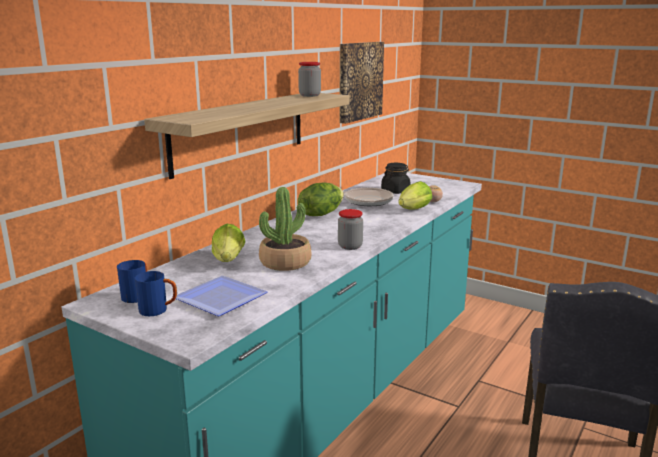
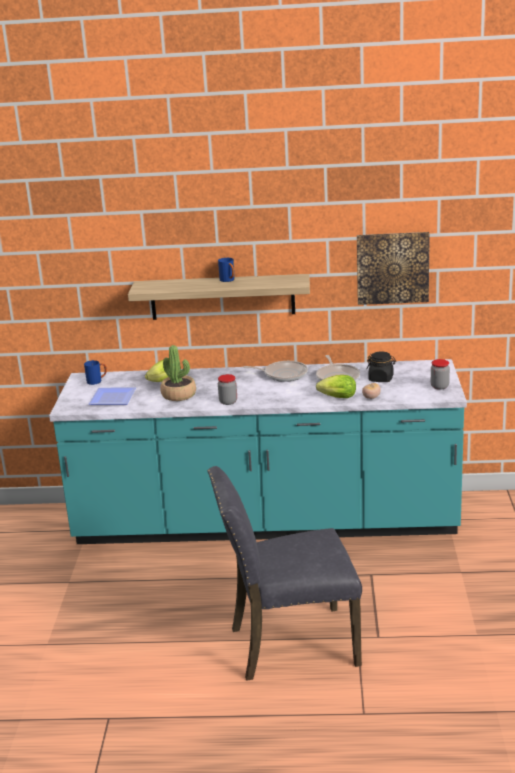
camera: 60 degrees right, 5 degrees up
blue mug [134,271,177,316] -> blue mug moved to [218,258,235,282]
jar [298,62,321,97] -> jar moved to [431,359,450,390]
lettuce [298,182,344,216] -> frying pan [243,361,308,382]

